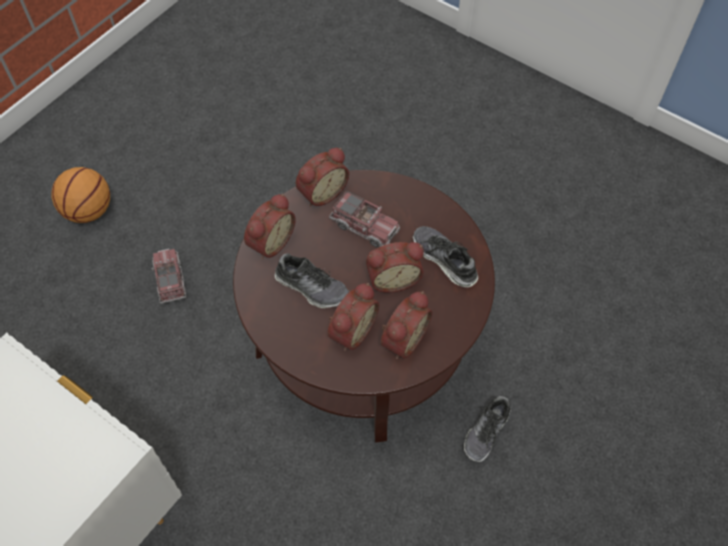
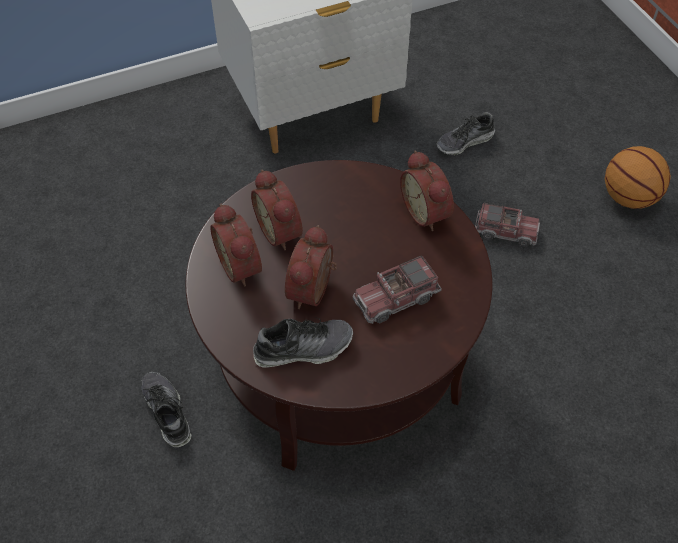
camera: 120 degrees right, 5 degrees down
shoe [275,253,349,308] -> shoe moved to [437,112,495,156]
alarm clock [296,148,349,207] -> none

